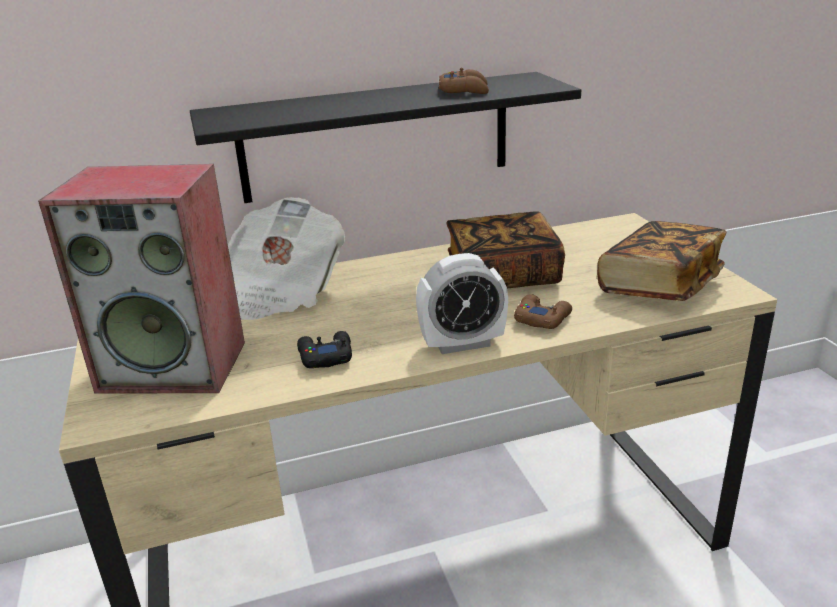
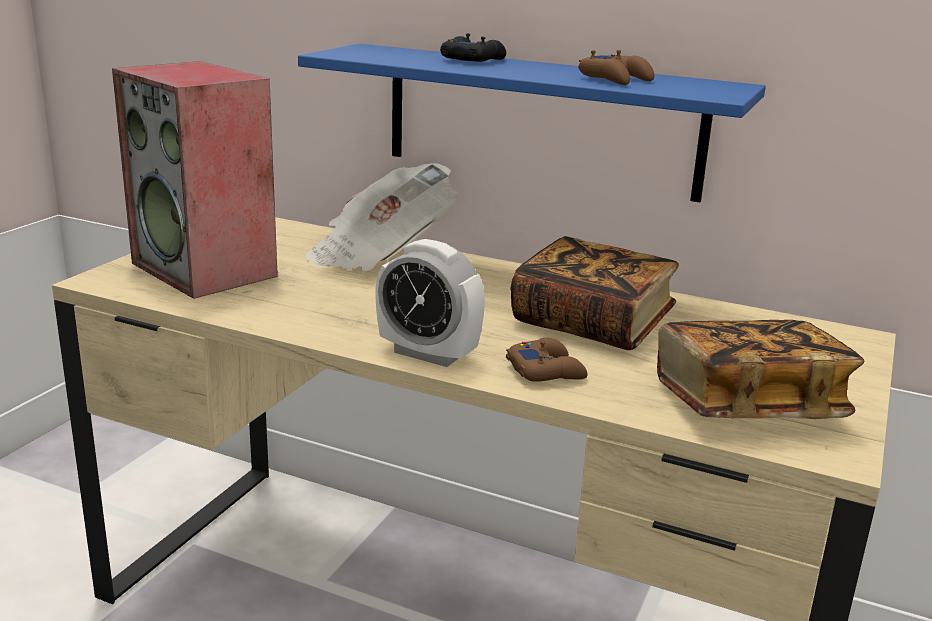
camera: 40 degrees right, 5 degrees down
black shelf [190,72,581,203] -> blue shelf [298,44,766,202]
black game controller [297,331,352,368] -> black game controller moved to [440,34,506,62]

